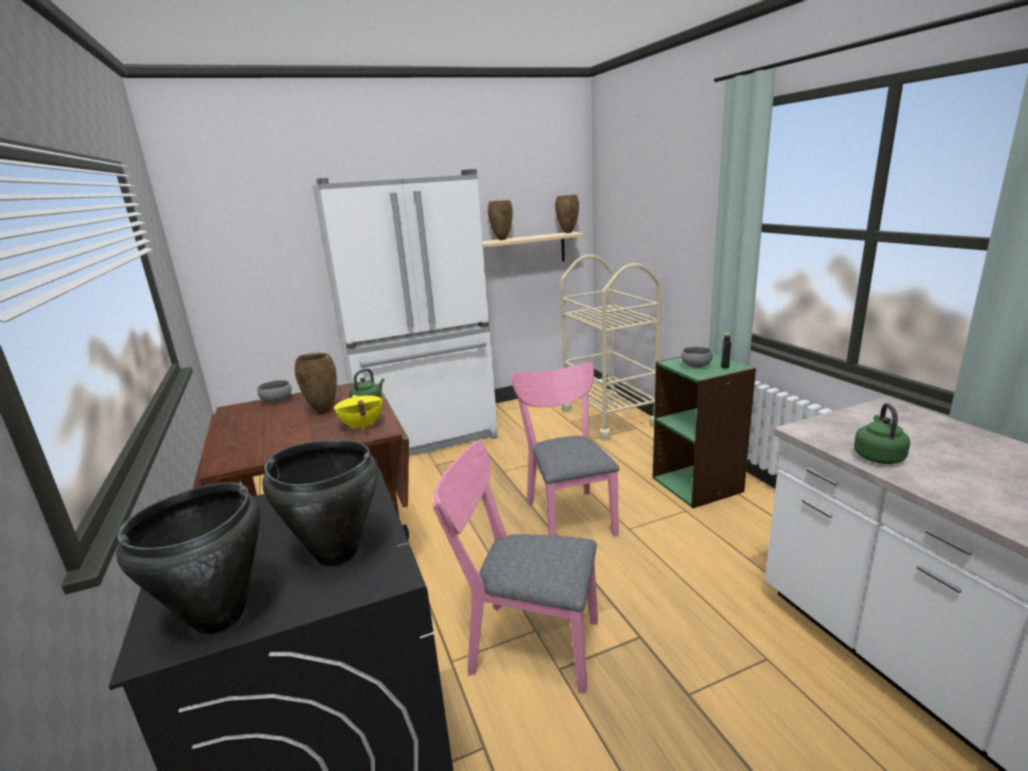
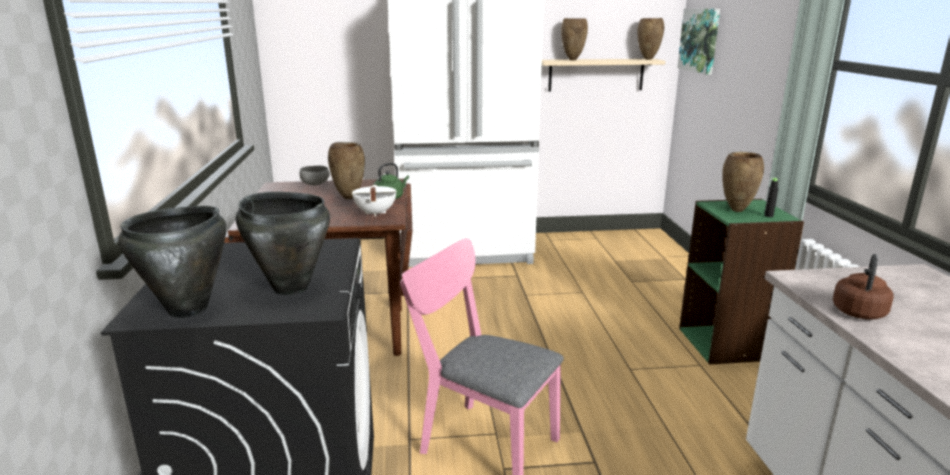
camera: 15 degrees right, 0 degrees up
yellow cooking pot [334,395,382,430] -> white cooking pot [352,185,397,217]
pink chair [511,363,619,537] -> none
beige cart [561,254,662,441] -> none
grey bowl [681,347,713,368] -> brown vase [722,152,764,212]
green kettle [854,403,910,464] -> brown kettle [833,254,894,320]
none -> picture [677,8,720,75]

